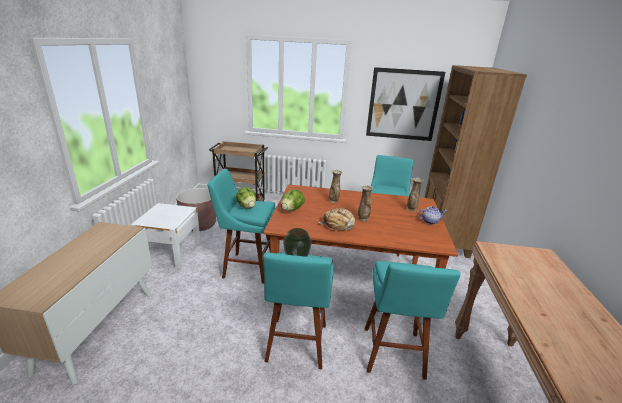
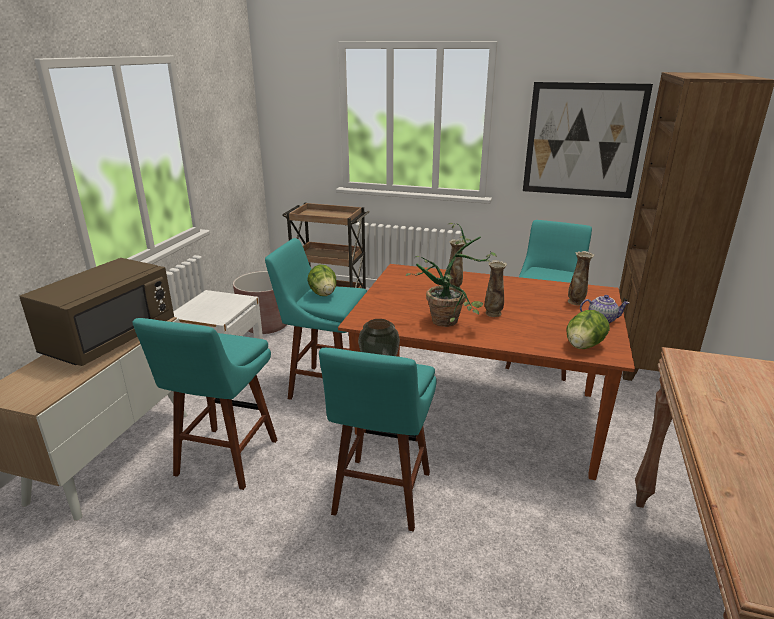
camera: 10 degrees right, 0 degrees up
lettuce [281,189,305,211] -> lettuce moved to [566,310,610,349]
bread [319,208,355,231] -> potted plant [406,223,497,327]
turquoise stool [365,261,461,380] -> turquoise stool moved to [133,318,277,490]
none -> brown microwave [19,258,174,366]

